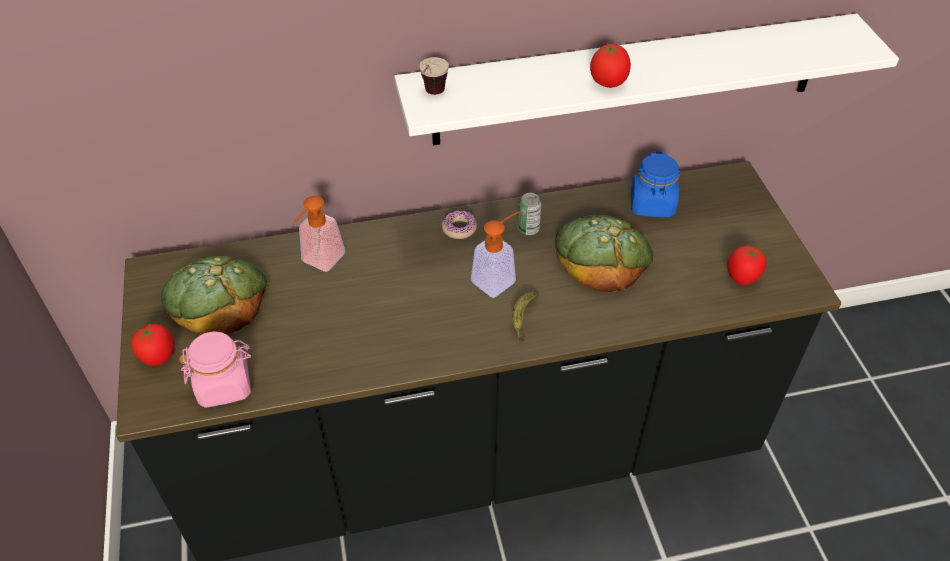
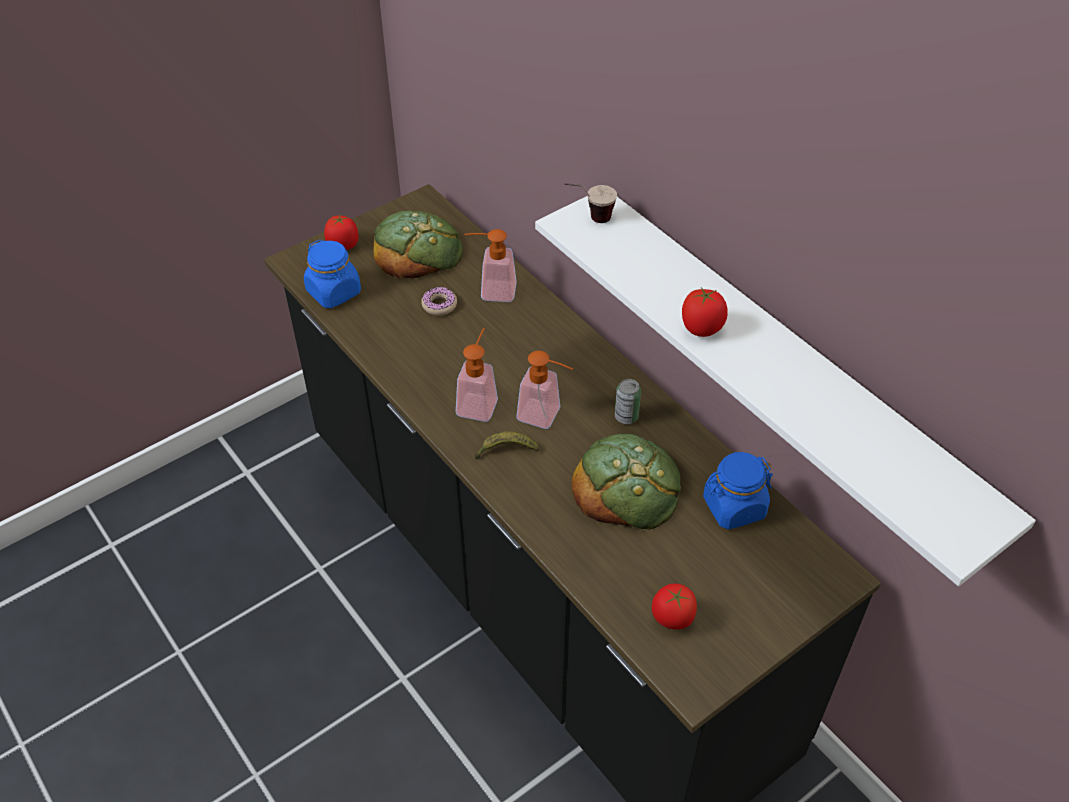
camera: 65 degrees right, 0 degrees up
pink jar [179,331,251,408] -> blue jar [304,239,361,308]
donut [442,211,477,239] -> donut moved to [421,287,457,316]
none -> soap dispenser [456,328,498,422]

